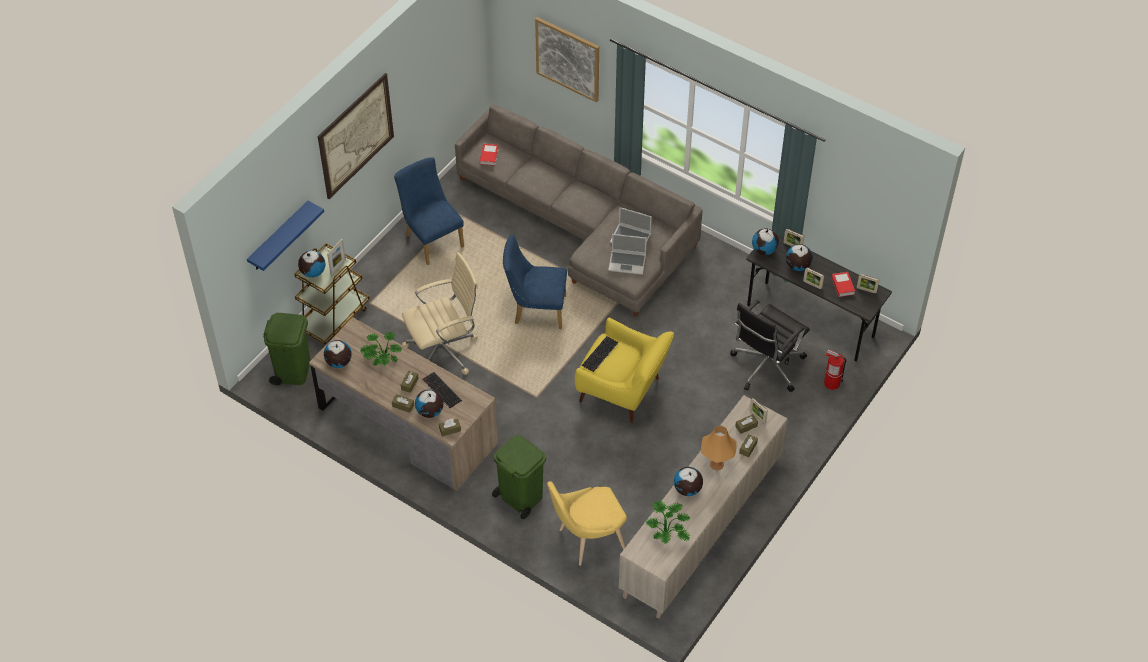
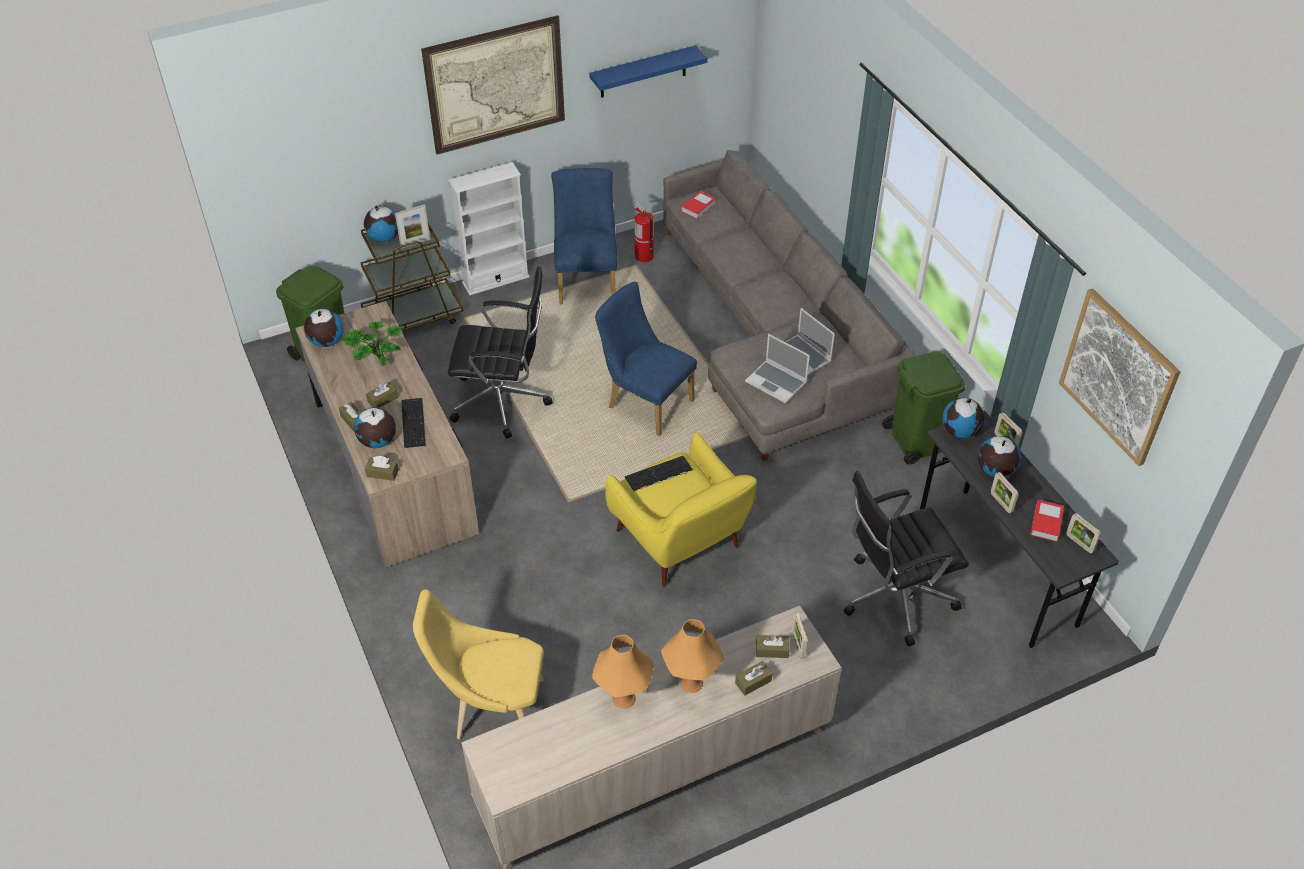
camera: 30 degrees right, 5 degrees down
blue shelf [247,201,324,271] -> blue shelf moved to [589,45,708,98]
beige office chair [402,252,478,375] -> black office chair [448,266,553,439]
green trash can [492,435,547,519] -> green trash can moved to [882,352,965,465]
picture [535,17,599,103] -> picture moved to [1059,288,1180,466]
potted plant [646,500,690,543] -> none
globe [674,467,703,496] -> orange table lamp [592,635,654,709]
fire extinguisher [824,349,846,390] -> fire extinguisher moved to [634,201,654,262]
none -> white bookcase [448,162,530,295]

